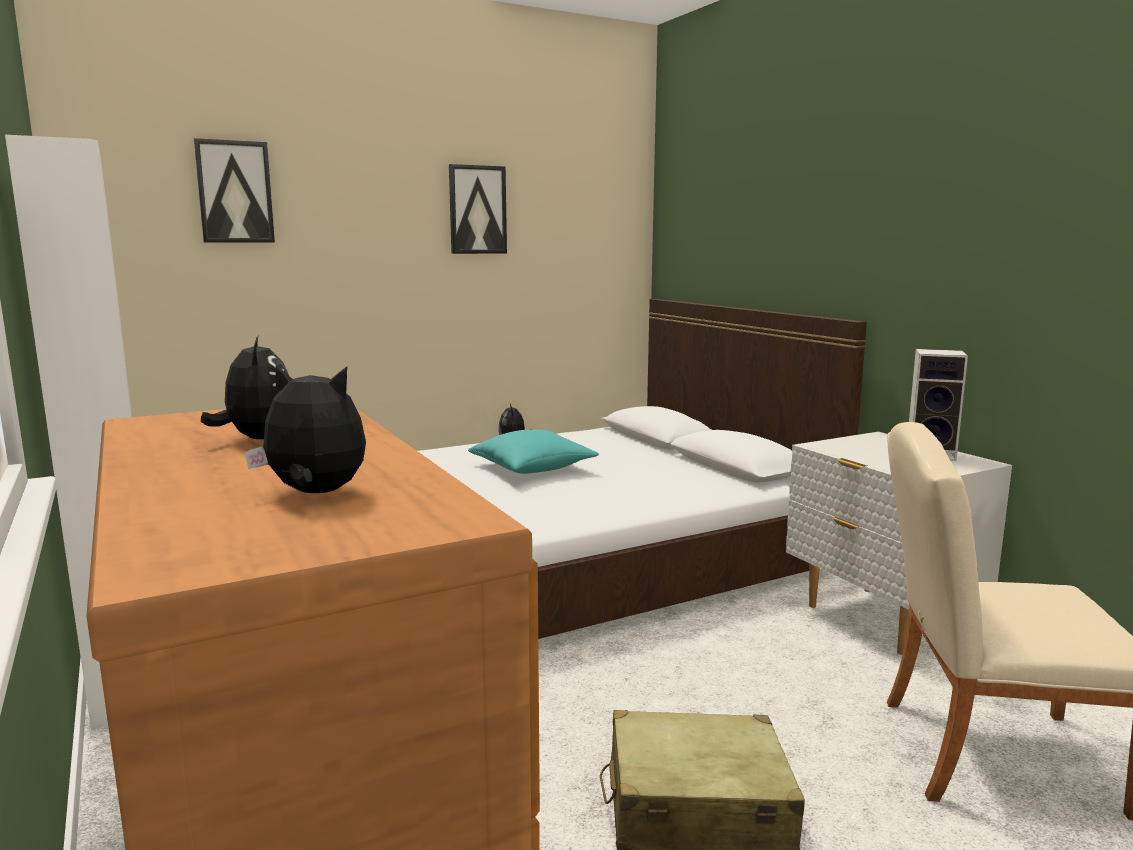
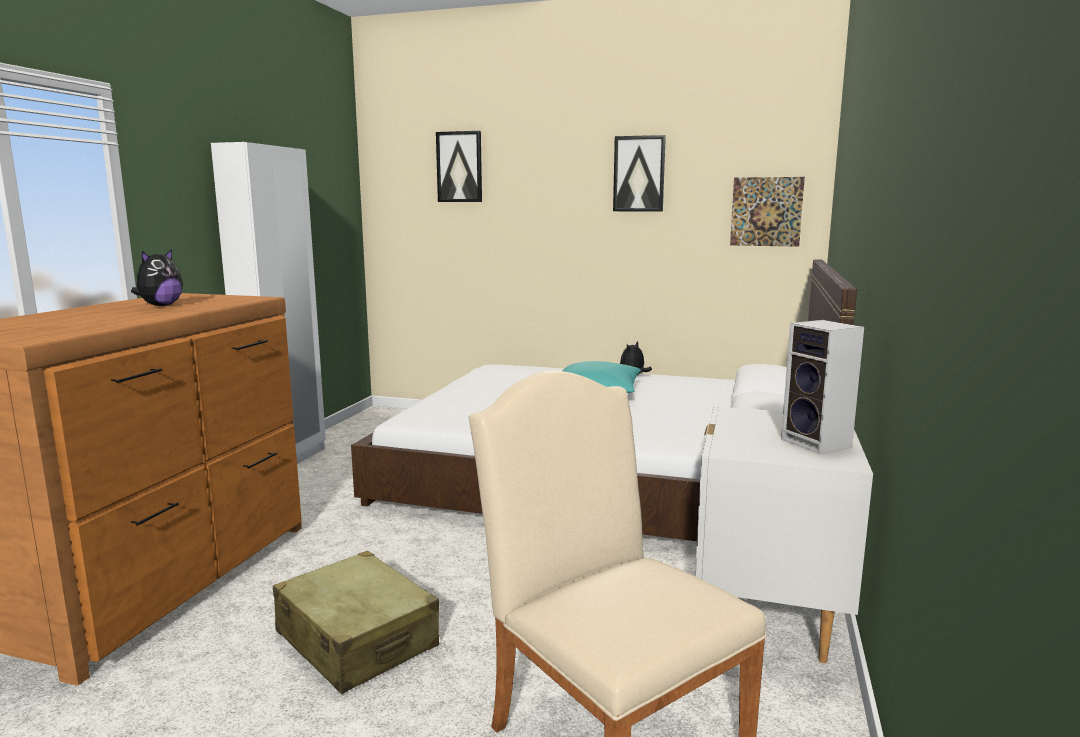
camera: 45 degrees right, 0 degrees up
plush toy [245,365,366,493] -> none
none -> picture [730,177,805,247]

